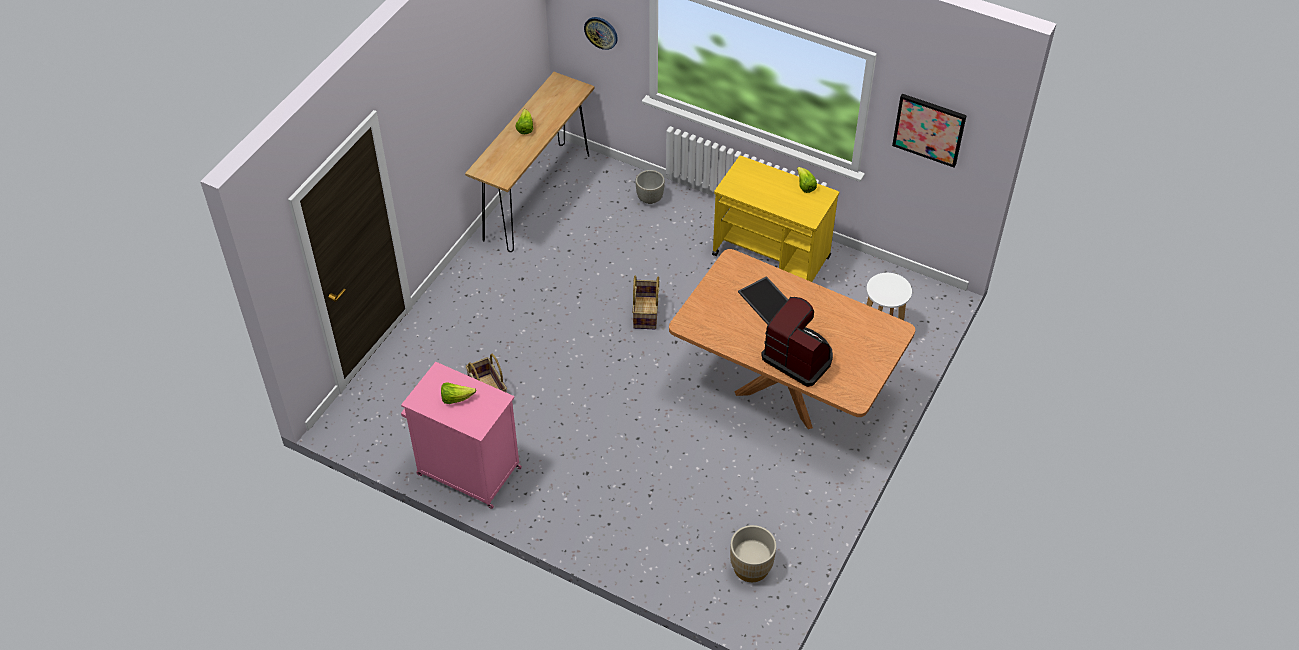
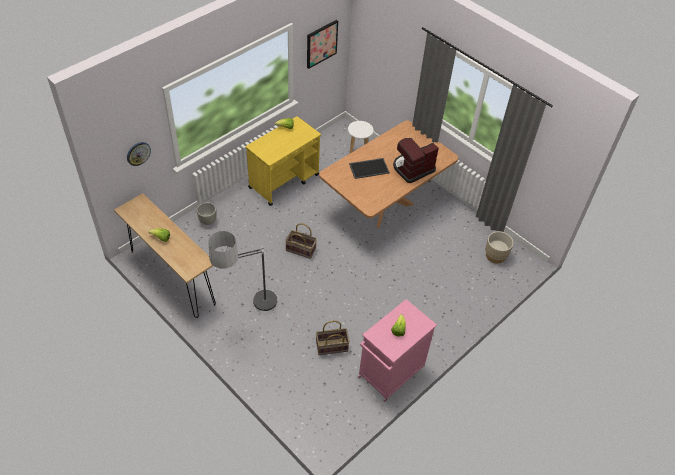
camera: 75 degrees left, 0 degrees up
none -> floor lamp [208,231,279,316]

